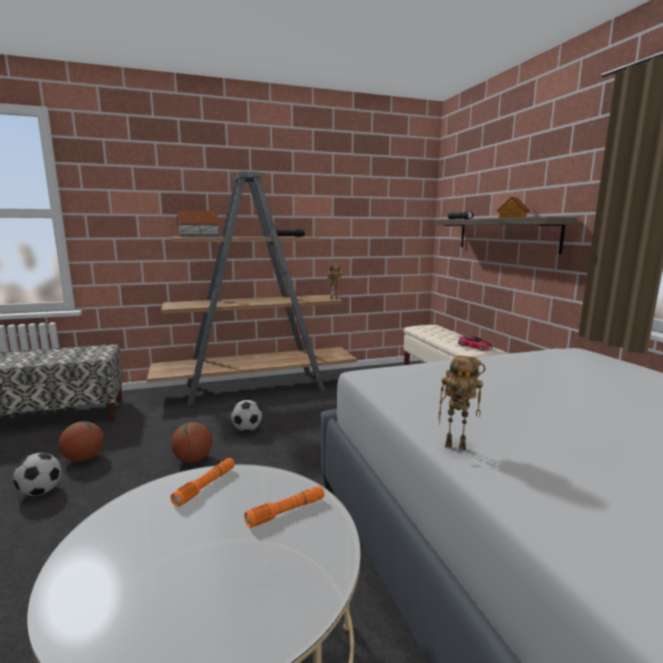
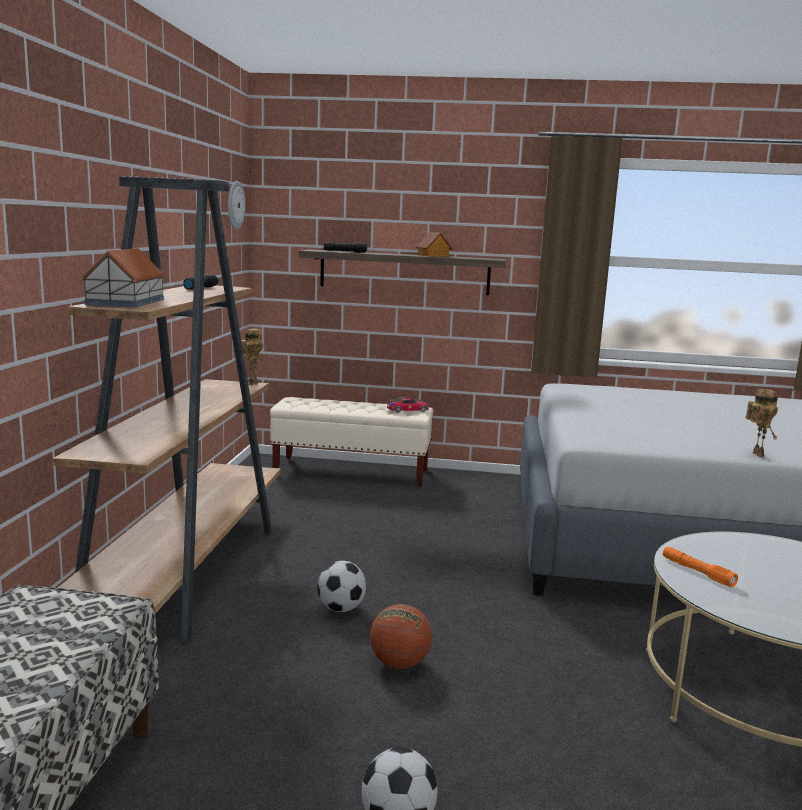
camera: 65 degrees left, 0 degrees up
basketball [59,421,104,462] -> none
orange flashlight [244,486,324,528] -> none
toy robot [438,356,485,450] -> toy robot turned 45 degrees counterclockwise [745,389,778,457]
none -> wall clock [228,181,245,230]

